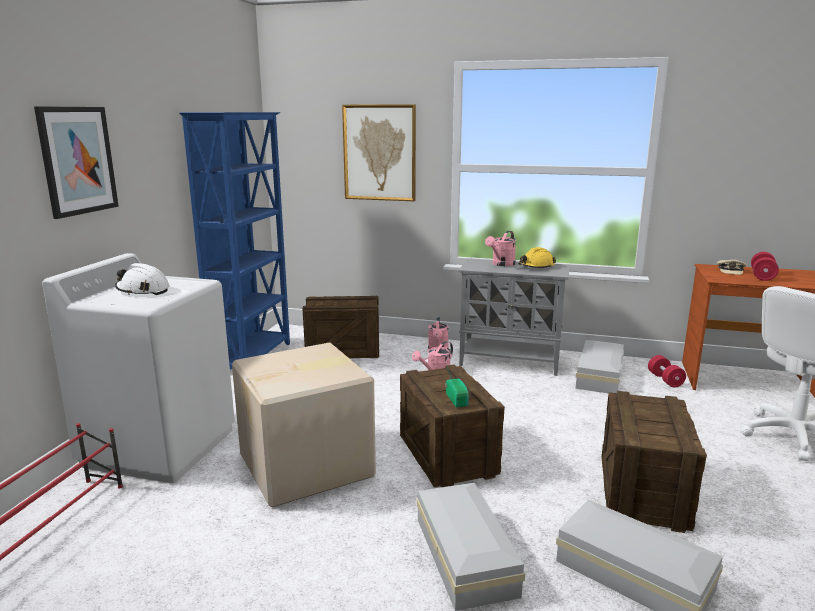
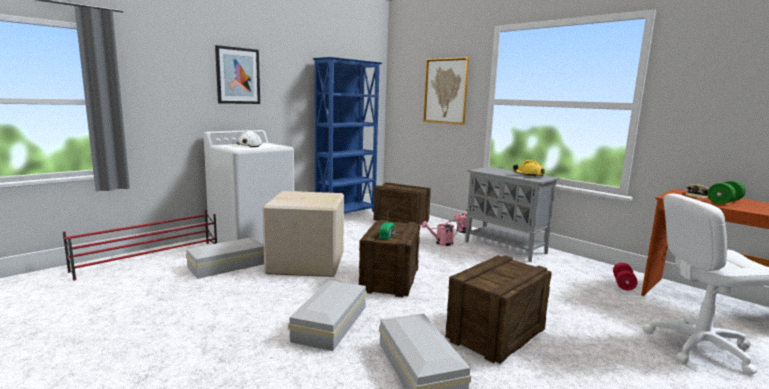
camera: 30 degrees right, 5 degrees down
pink watering can [485,231,516,266] -> none
white storage box [576,340,624,393] -> white storage box moved to [186,237,264,279]
red dumbbell [751,252,779,281] -> green dumbbell [708,181,746,204]

